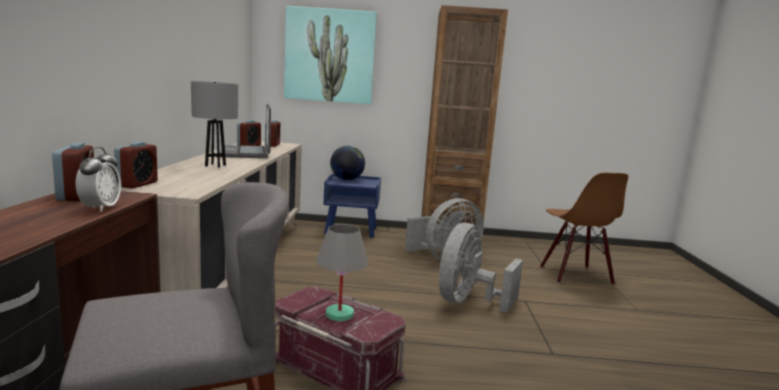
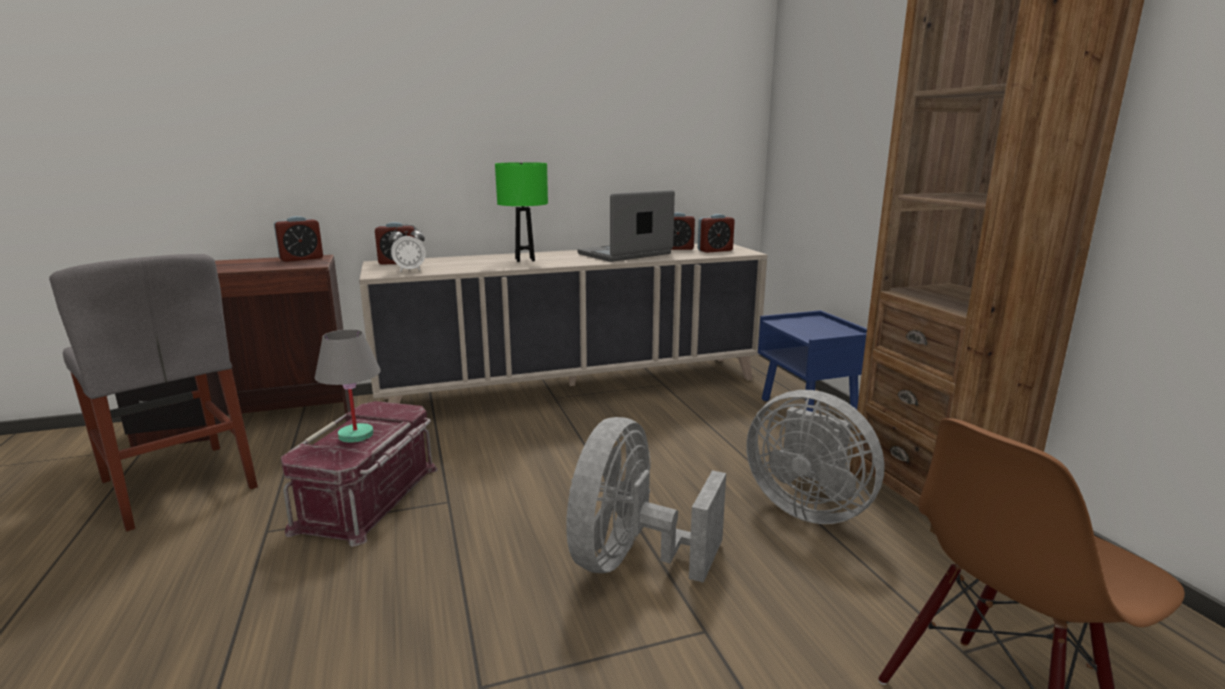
camera: 70 degrees right, 5 degrees up
alarm clock [76,147,121,212] -> alarm clock moved to [389,224,426,272]
grey table lamp [191,81,238,168] -> green table lamp [495,162,548,262]
picture [284,6,377,104] -> none
globe [330,146,365,180] -> none
grey fan [439,223,523,313] -> grey fan turned 75 degrees counterclockwise [566,417,726,583]

